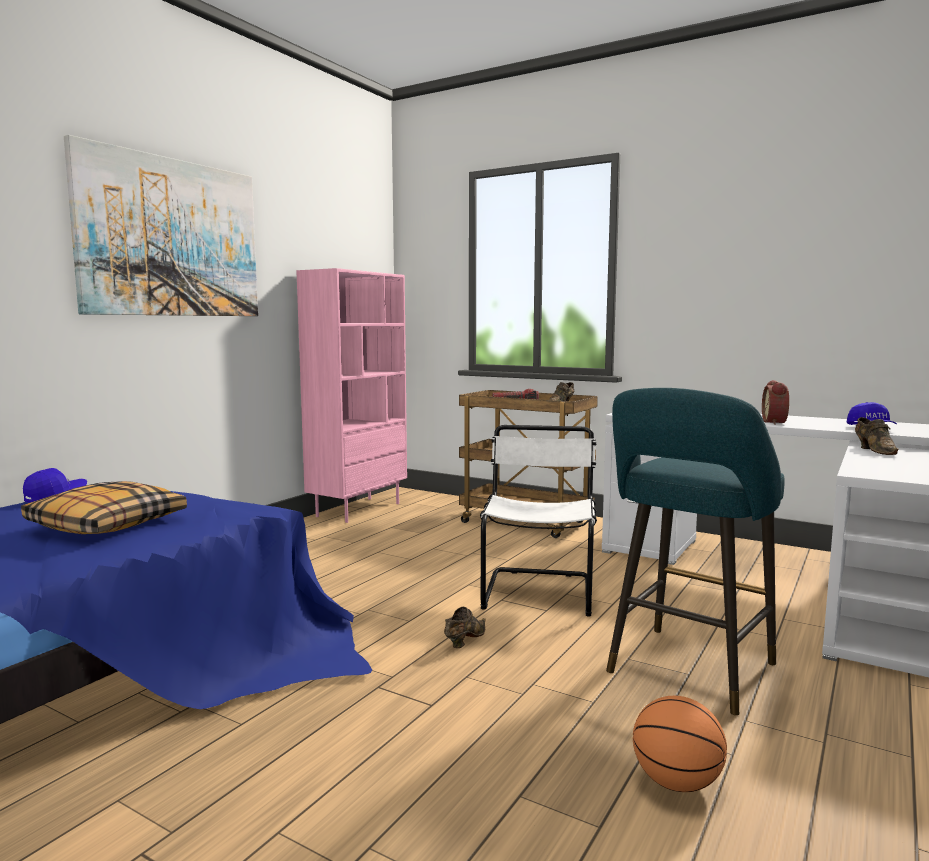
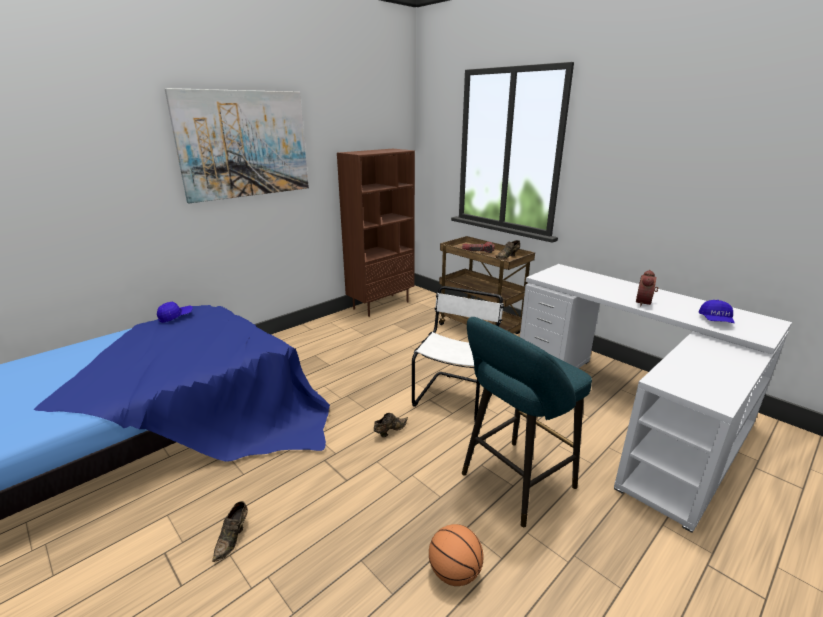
camera: 15 degrees right, 15 degrees up
pillow [21,481,187,534] -> none
pink bookcase [296,268,407,523] -> brown bookcase [337,149,415,317]
brown shoe [855,417,898,455] -> brown shoe moved to [212,501,248,562]

